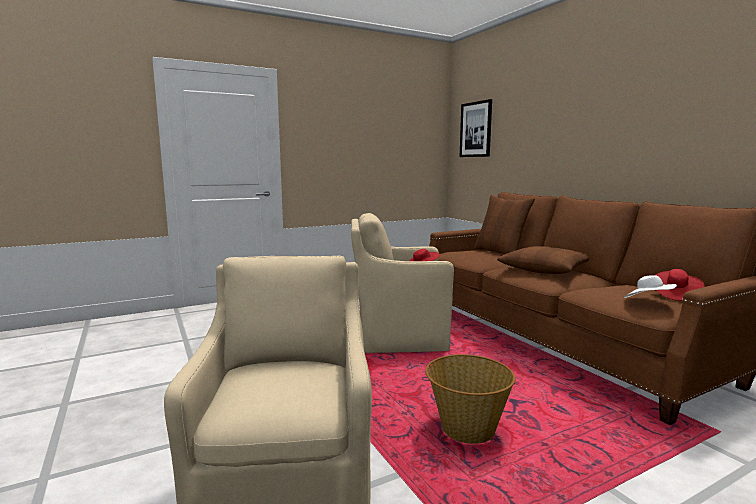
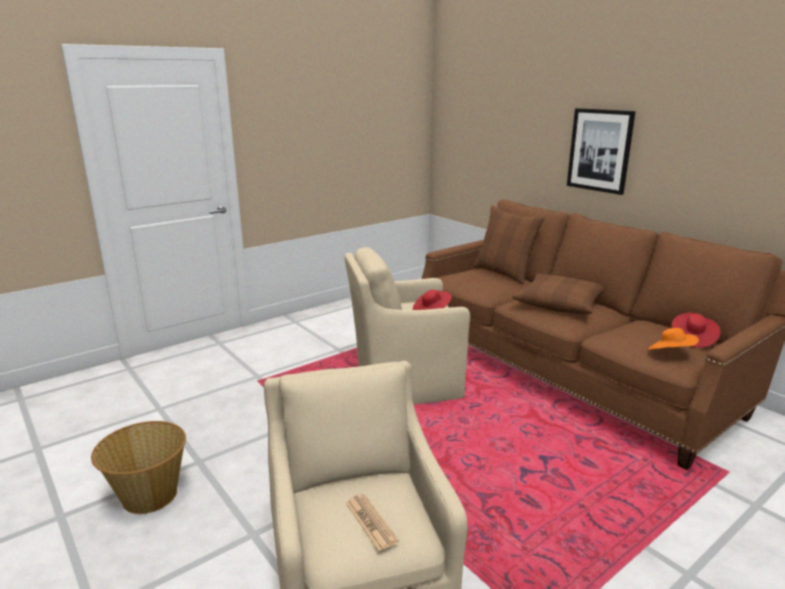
camera: 10 degrees left, 10 degrees up
basket [425,354,515,444] -> basket moved to [91,421,186,514]
picture [460,99,492,157] -> picture moved to [567,108,636,195]
white hat [624,276,677,298] -> orange hat [648,328,699,350]
none -> newspaper [346,494,399,551]

